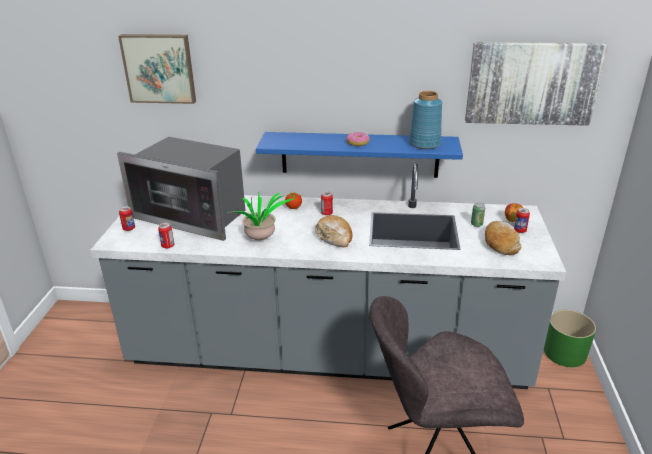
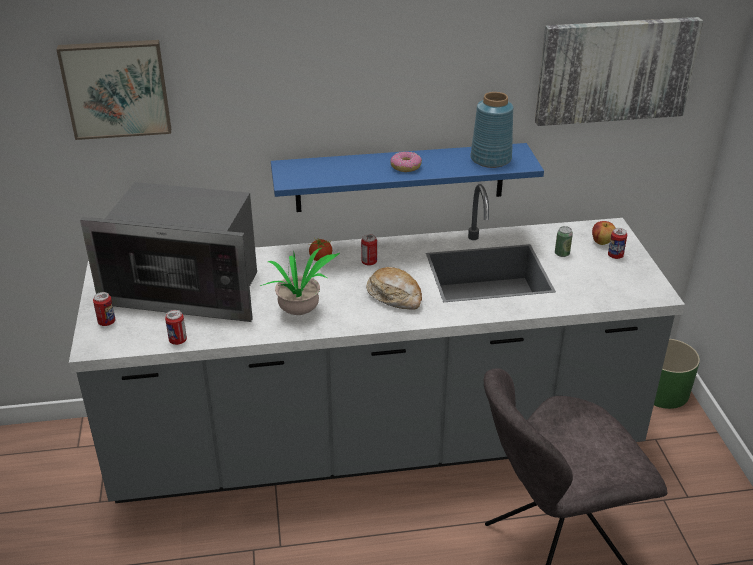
camera: 15 degrees left, 5 degrees up
bread [485,221,522,255] -> none

